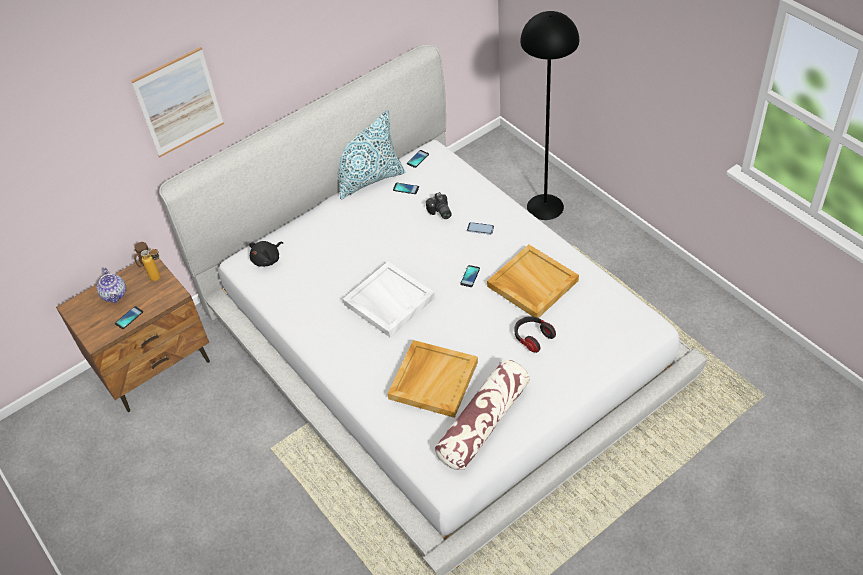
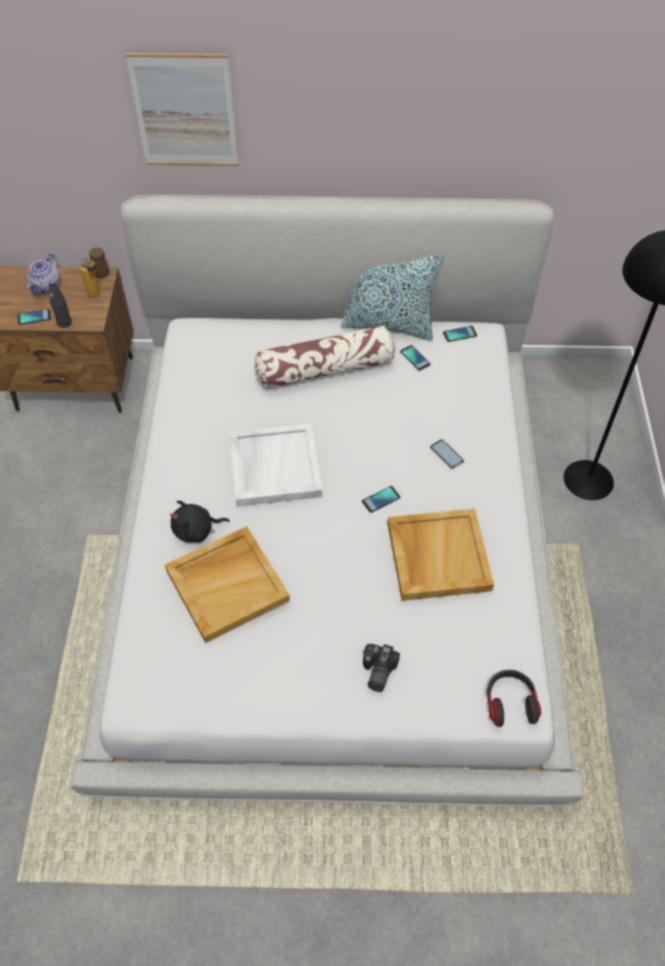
camera: 35 degrees right, 5 degrees up
black plush toy [249,241,283,267] -> black plush toy moved to [170,500,230,543]
camera [426,192,452,219] -> camera moved to [363,644,400,692]
pillow [435,360,530,470] -> pillow moved to [254,325,395,389]
headphones [515,316,556,353] -> headphones moved to [487,670,541,727]
none -> black bottle [49,280,72,328]

